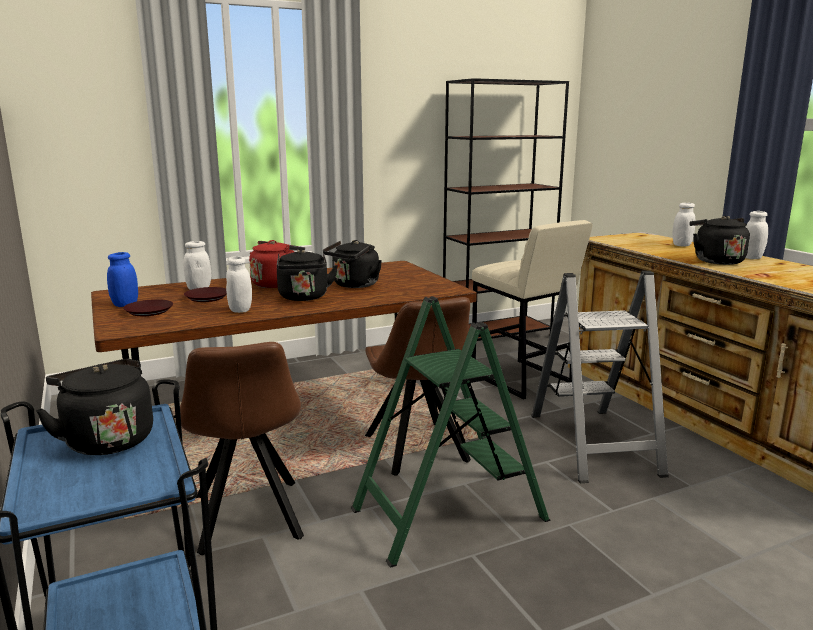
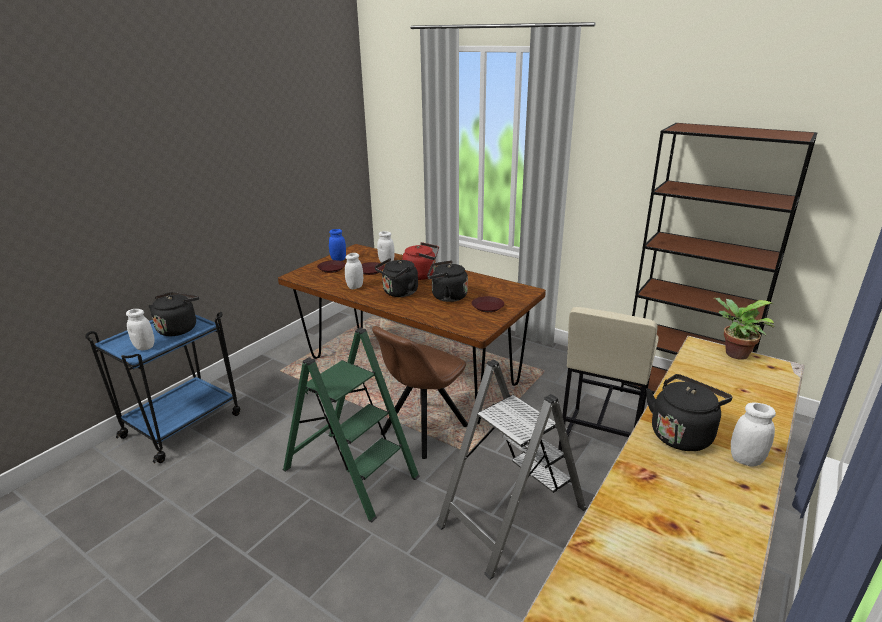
camera: 60 degrees right, 10 degrees up
brown chair [180,342,304,555] -> none
white jar [673,203,696,247] -> white jar moved to [126,309,155,350]
none -> brown plate [472,296,504,312]
none -> potted plant [714,298,775,360]

